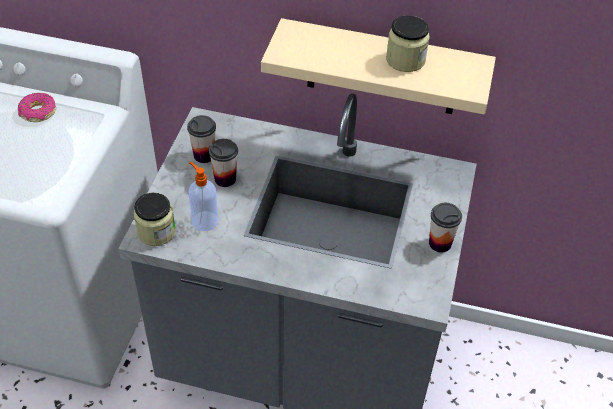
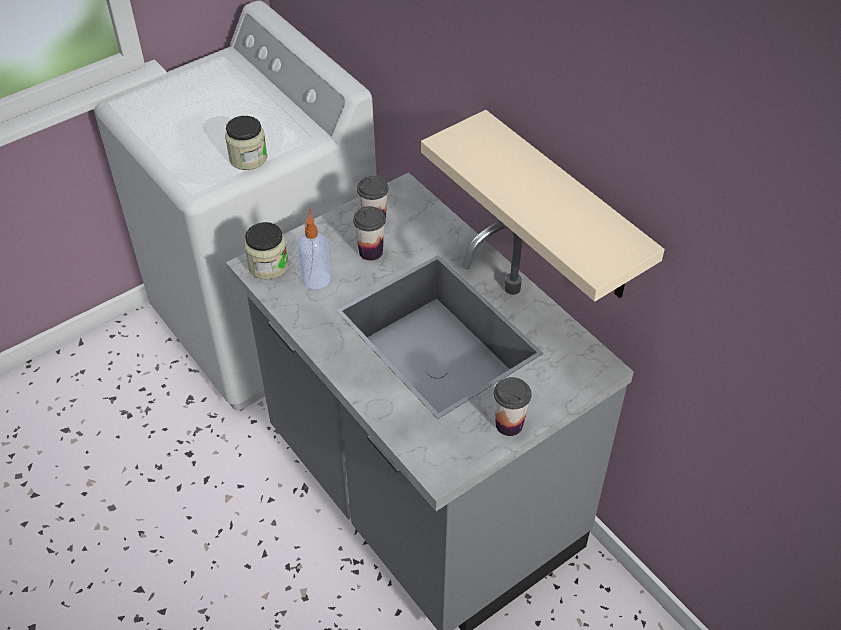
camera: 40 degrees right, 0 degrees up
donut [18,93,56,122] -> none
jar [386,16,430,72] -> jar moved to [225,116,268,170]

